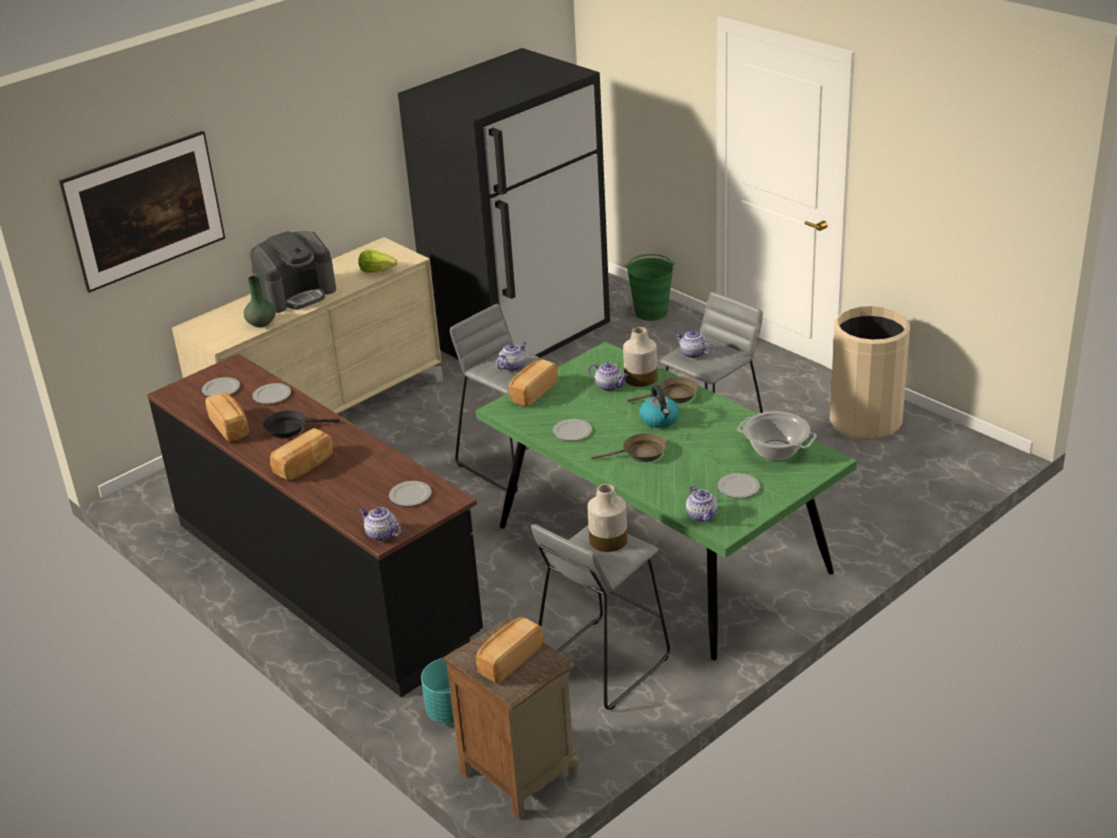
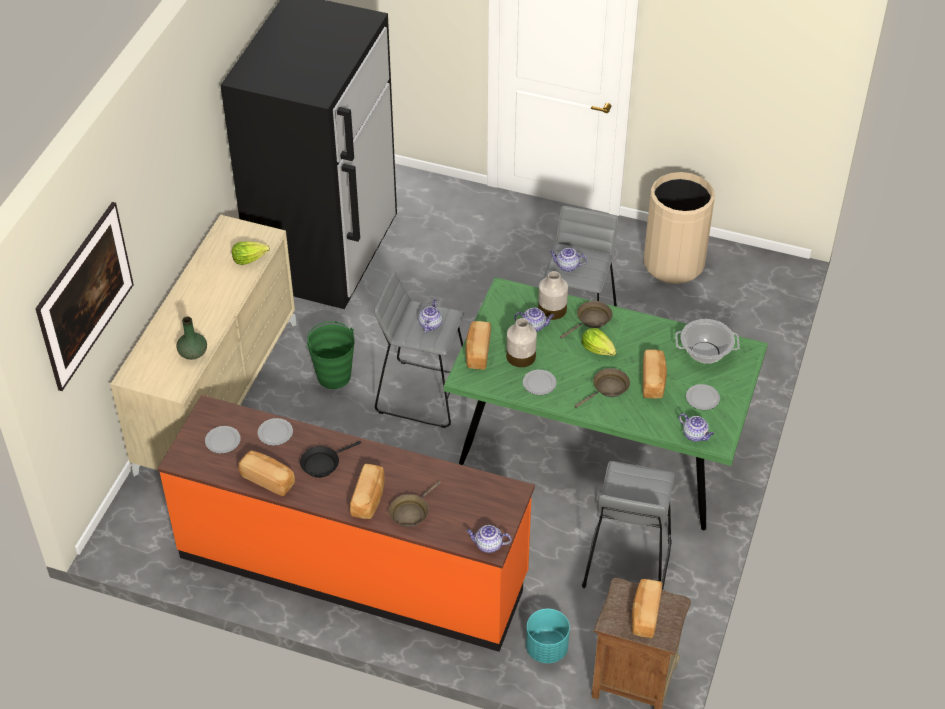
camera: 30 degrees left, 15 degrees up
black counter [147,353,483,697] -> orange counter [158,395,535,652]
coffee machine [250,231,336,313] -> none
plate [389,481,431,506] -> none
beige vase [587,484,628,552] -> beige vase moved to [506,318,537,367]
green bucket [625,254,675,321] -> green bucket moved to [306,321,355,389]
kettle [639,385,679,428] -> lettuce [582,328,616,356]
none -> brown frying pan [389,481,441,527]
none -> bread [643,350,667,399]

